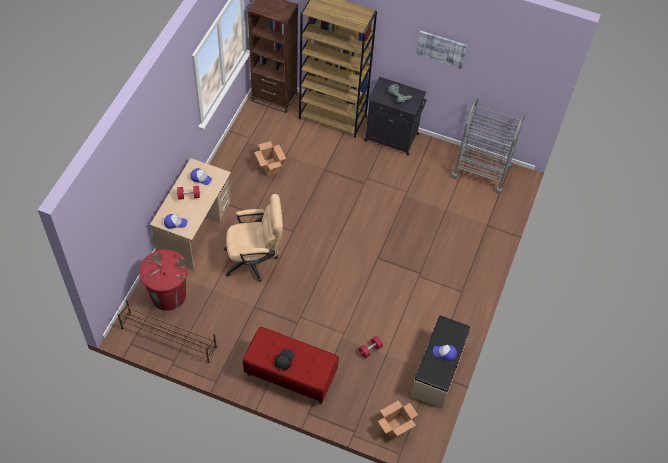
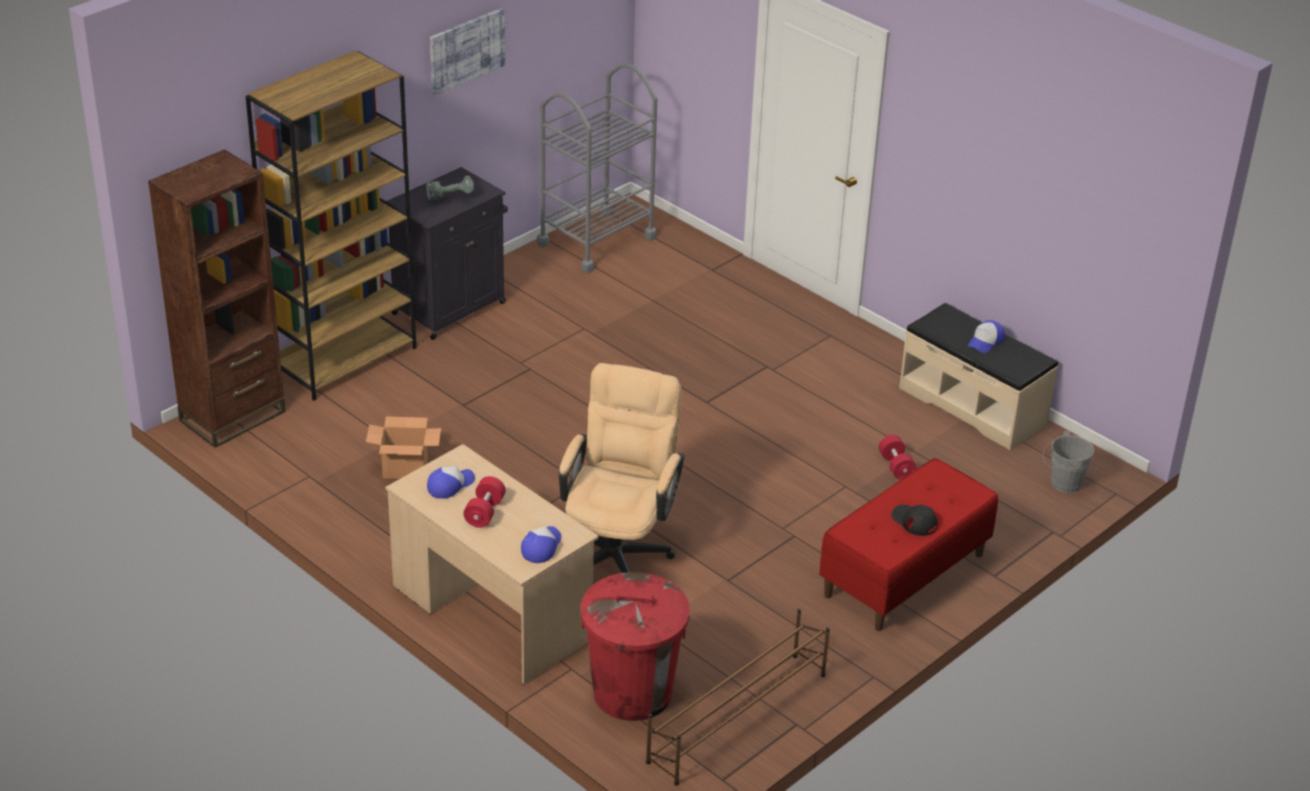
camera: 65 degrees left, 20 degrees down
cardboard box [378,400,418,438] -> grey bucket [1043,431,1094,493]

